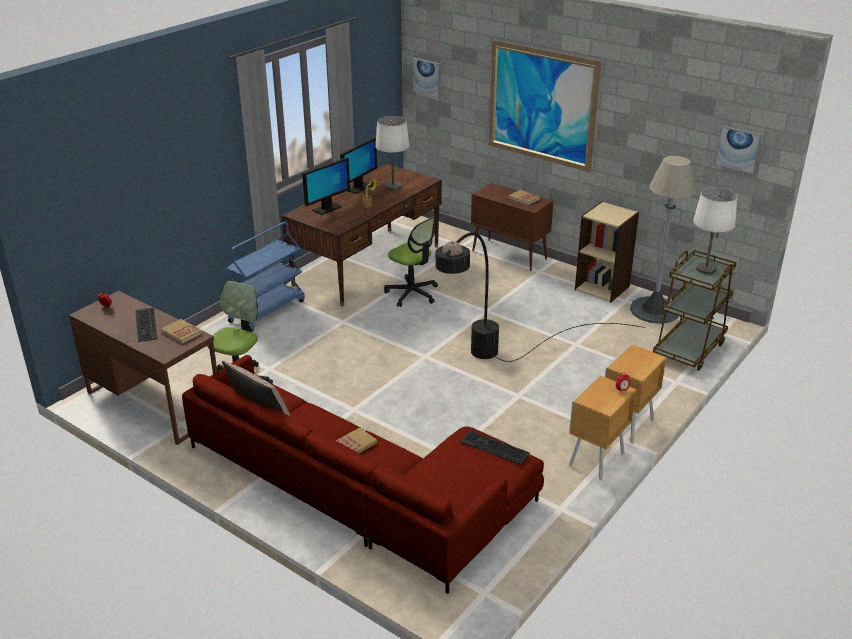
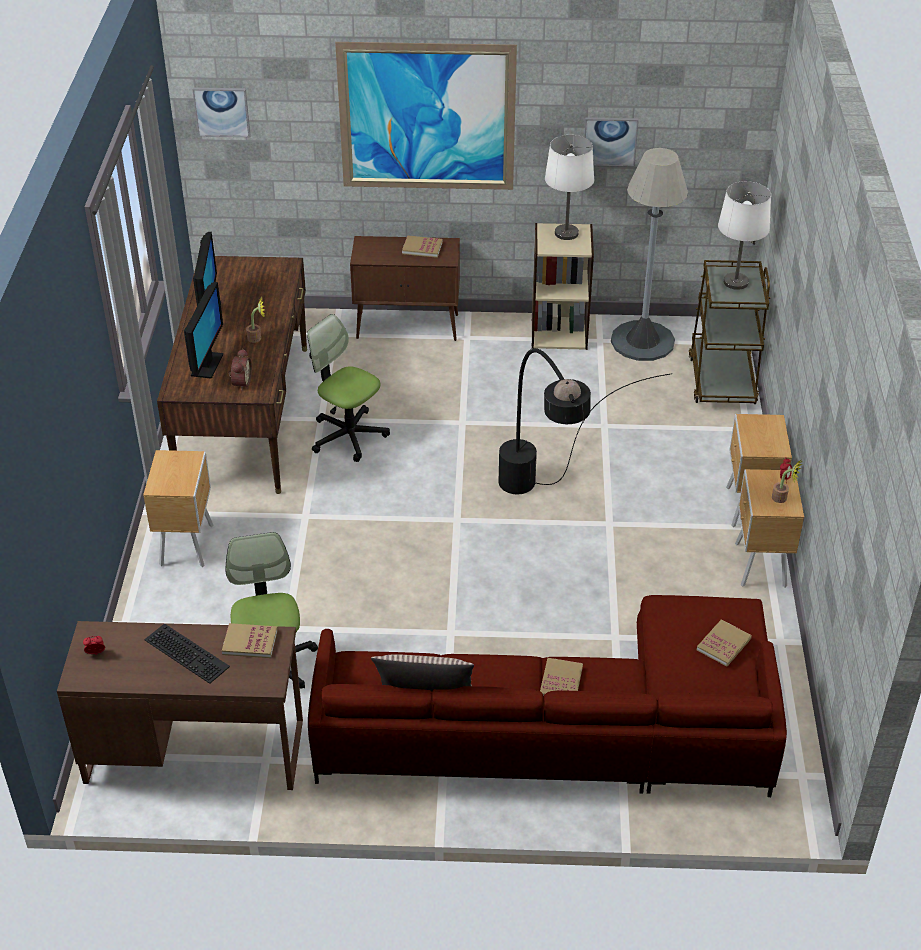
camera: 35 degrees left, 10 degrees up
blue cart [223,222,305,332] -> brown nightstand [143,450,214,567]
white table lamp [375,116,409,190] -> white table lamp moved to [545,135,594,240]
office chair [384,216,438,307] -> office chair turned 150 degrees counterclockwise [307,314,390,462]
keyboard [460,431,530,465] -> none
picture [715,126,762,174] -> picture moved to [584,117,639,167]
none -> alarm clock [229,349,252,391]
none -> book [697,619,752,667]
none -> potted plant [772,459,803,503]

